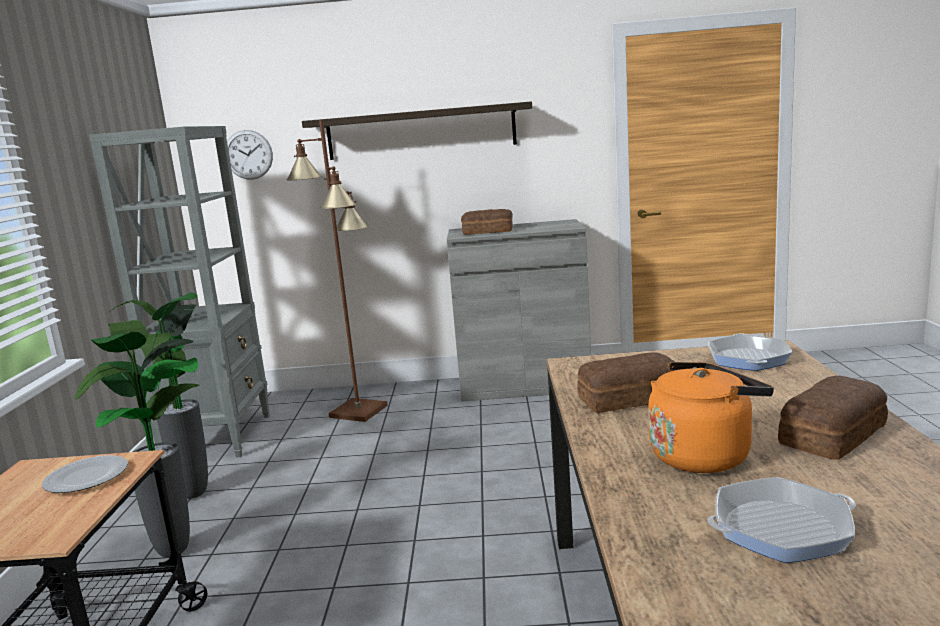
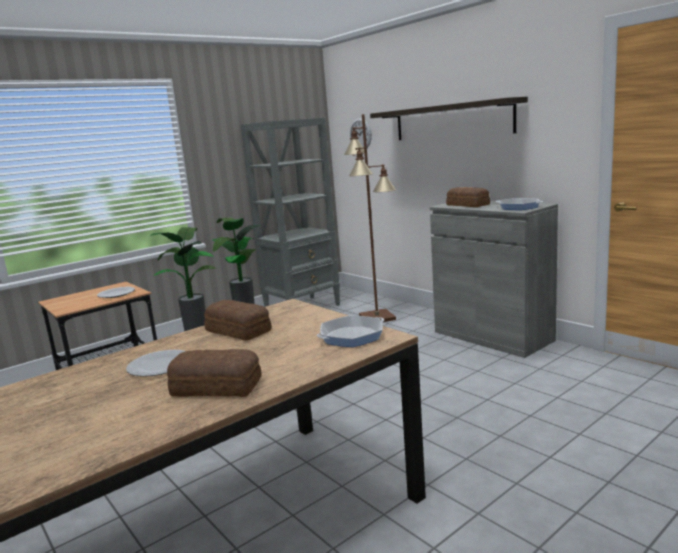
camera: 50 degrees right, 0 degrees up
orange kettle [648,362,774,473] -> plate [126,350,185,377]
frying pan [708,477,856,563] -> frying pan moved to [496,198,543,210]

